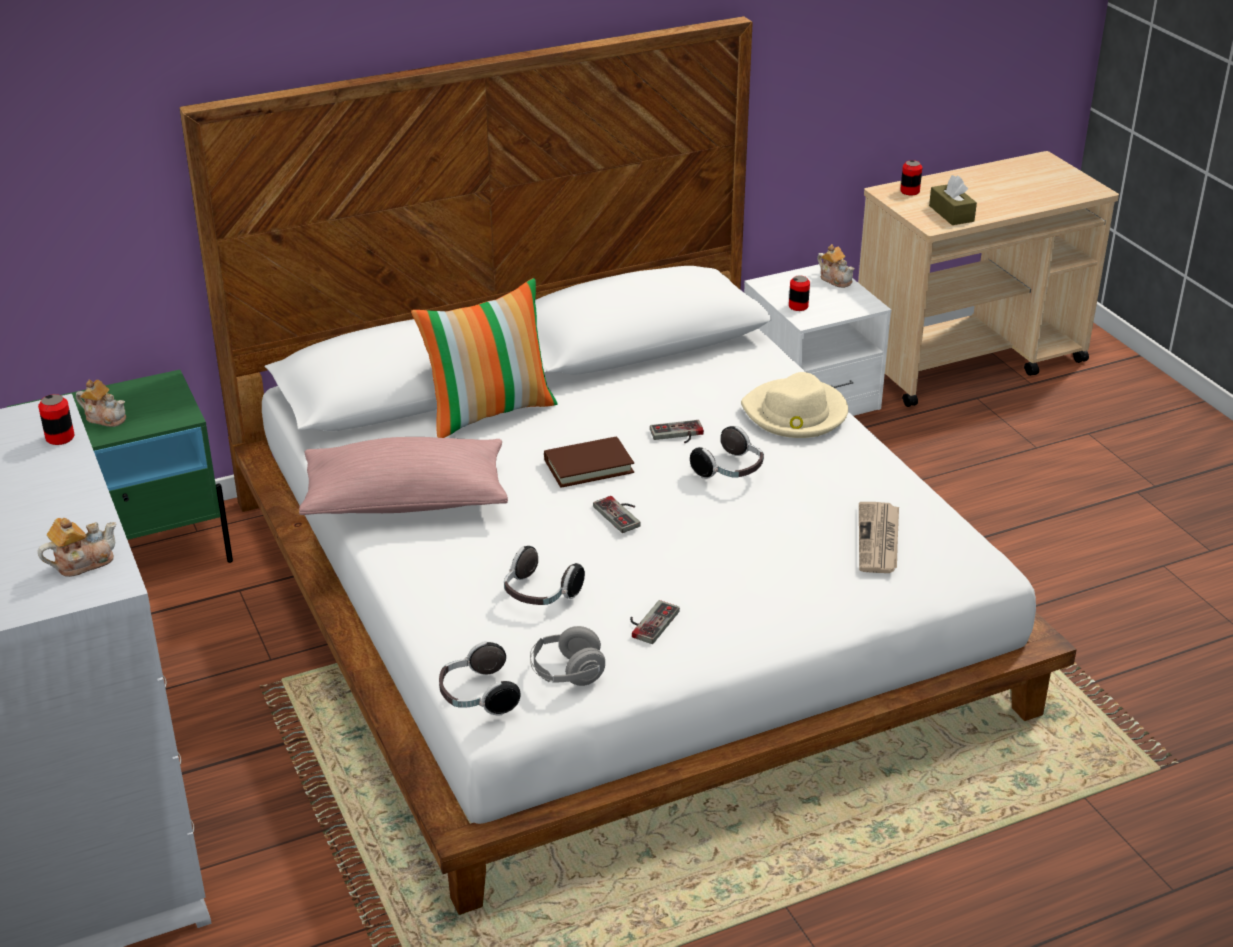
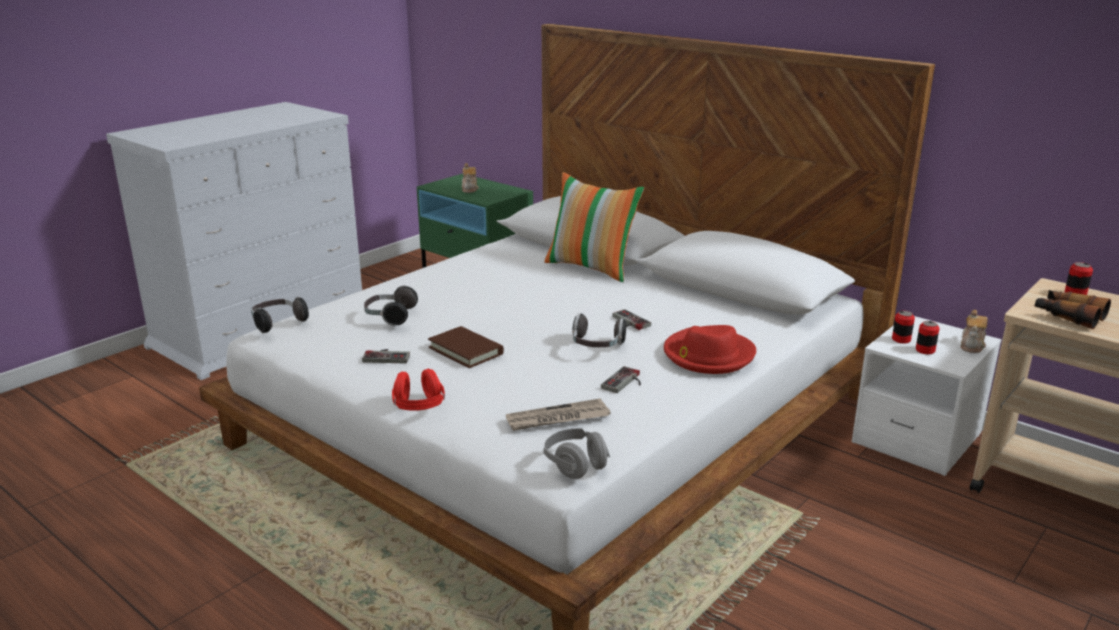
camera: 65 degrees right, 10 degrees down
can [38,394,75,445] -> can moved to [916,321,940,354]
teapot [38,518,117,577] -> none
pink pillow [299,437,508,515] -> none
grey headphones [530,626,605,686] -> grey headphones moved to [544,429,610,479]
brown book [544,436,634,488] -> brown book moved to [428,326,504,368]
game controller [593,496,641,533] -> game controller moved to [601,366,641,393]
beige hat [741,372,848,438] -> red hat [664,325,756,374]
brown tissue box [929,175,977,225] -> binoculars [1035,290,1111,329]
none -> red headphones [392,369,445,411]

